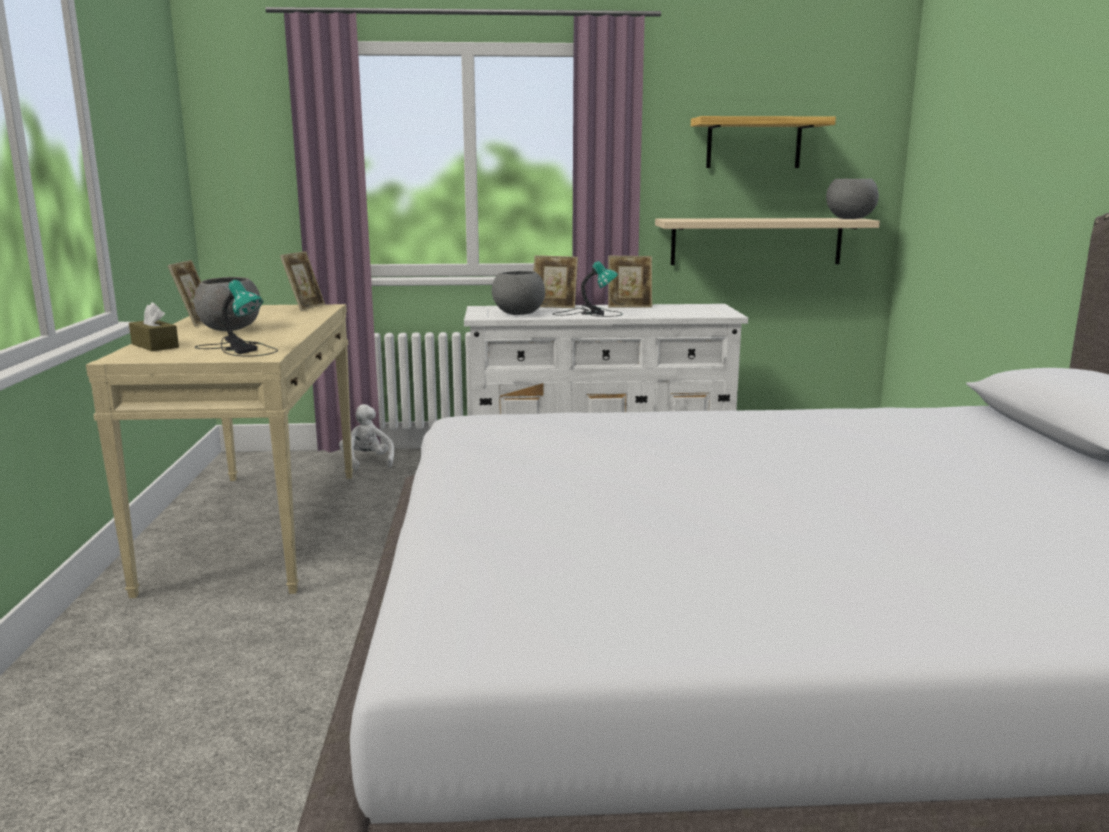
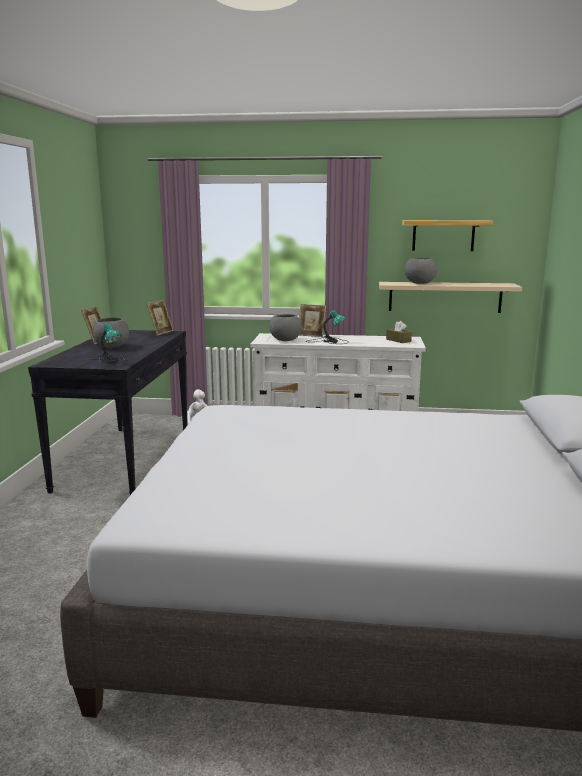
camera: 10 degrees right, 0 degrees up
beige console table [86,304,353,598] -> black console table [28,330,187,495]
brown tissue box [129,302,179,351] -> brown tissue box moved to [386,321,412,343]
picture frame [608,256,652,308] -> none
grey bowl [826,178,879,219] -> grey bowl moved to [404,258,437,284]

